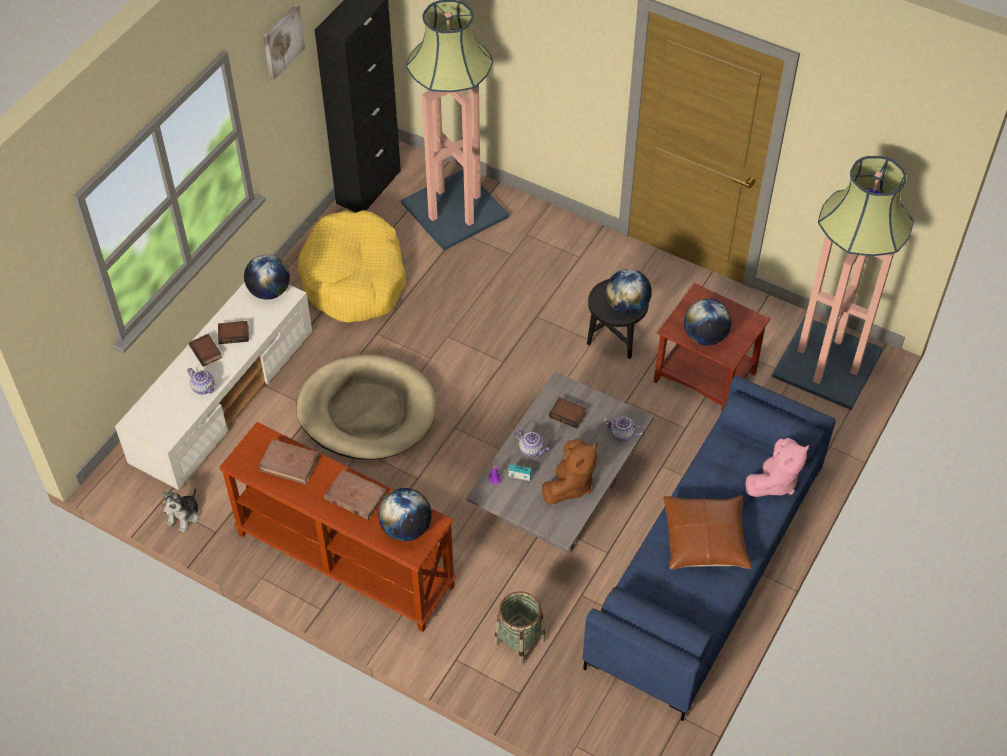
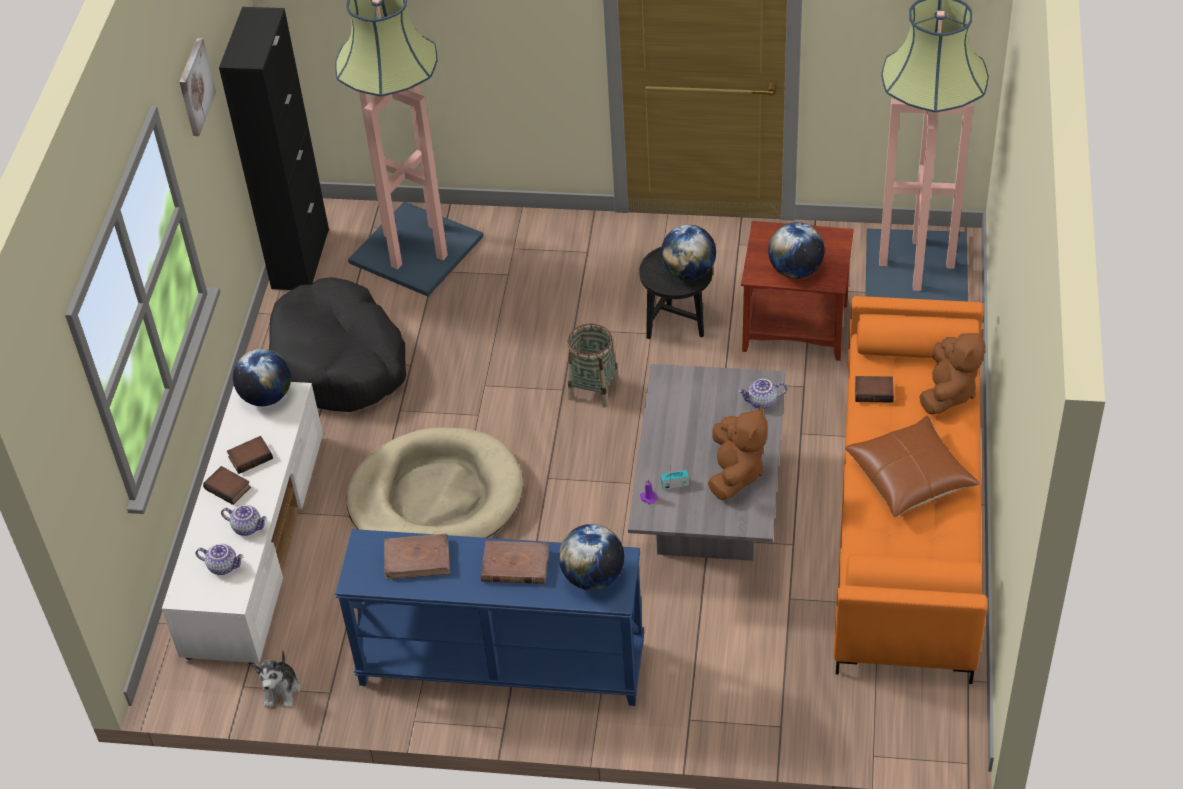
camera: 20 degrees left, 5 degrees down
brown console table [219,422,456,632] -> blue console table [335,529,645,706]
yellow dog bed [298,210,406,322] -> black dog bed [269,277,406,412]
basket [494,591,546,665] -> basket moved to [567,323,619,408]
teapot [514,430,549,457] -> teapot moved to [196,544,244,575]
book [549,397,587,428] -> book moved to [855,376,894,403]
blue sofa [583,376,836,721] -> orange sofa [833,296,988,684]
pink plush toy [745,438,809,497] -> brown plush toy [919,329,985,414]

